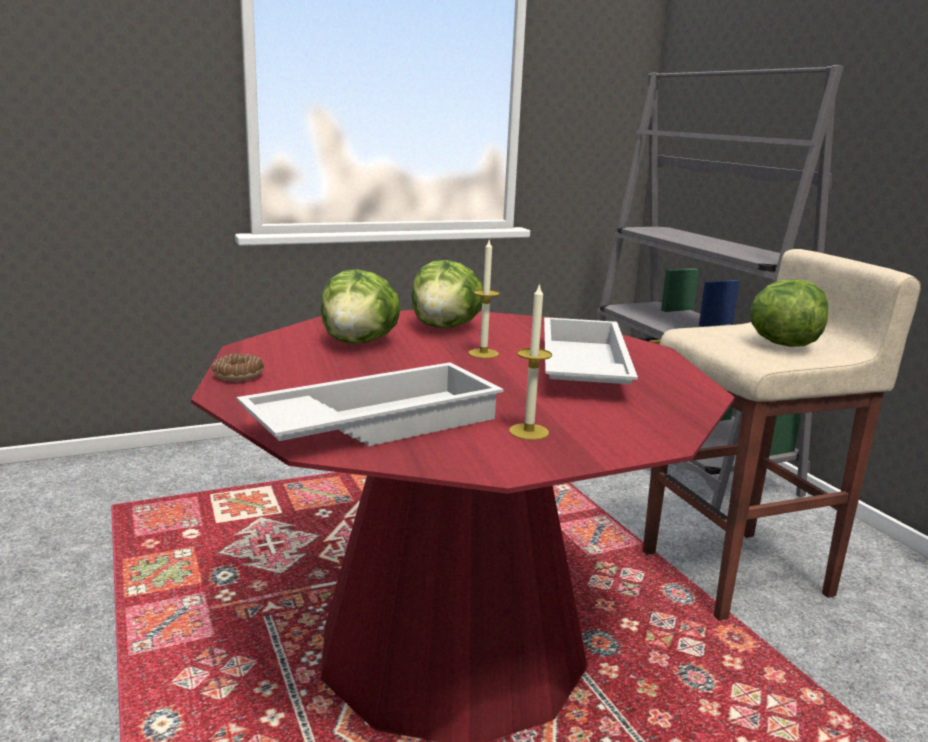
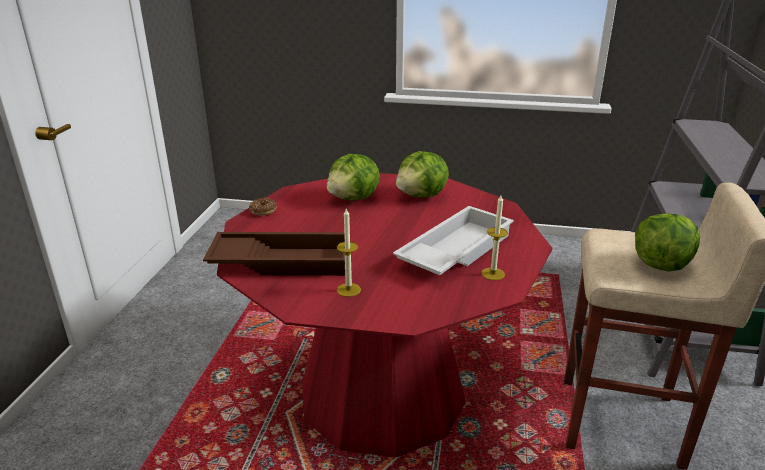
camera: 35 degrees right, 10 degrees up
white tray [237,362,504,446] -> brown tray [203,232,345,276]
candle [468,240,500,358] -> candle moved to [481,195,508,280]

